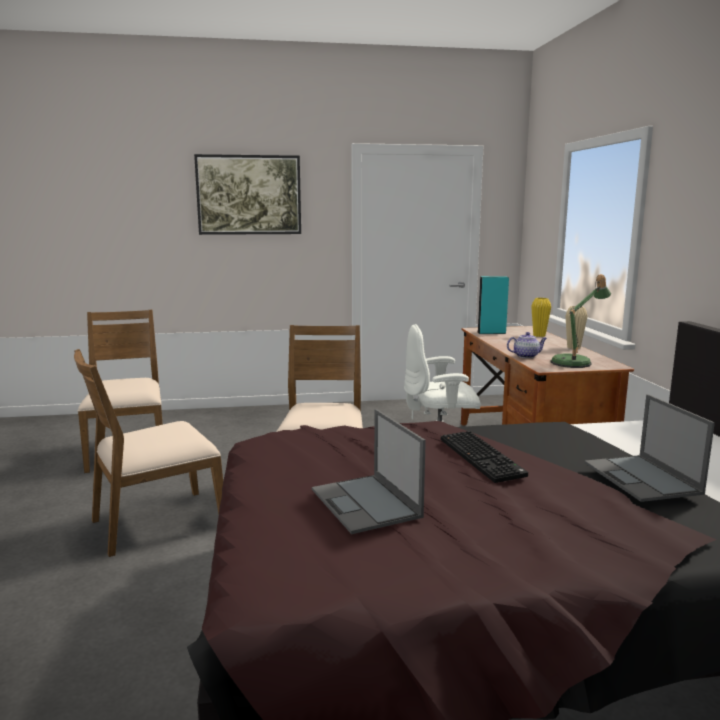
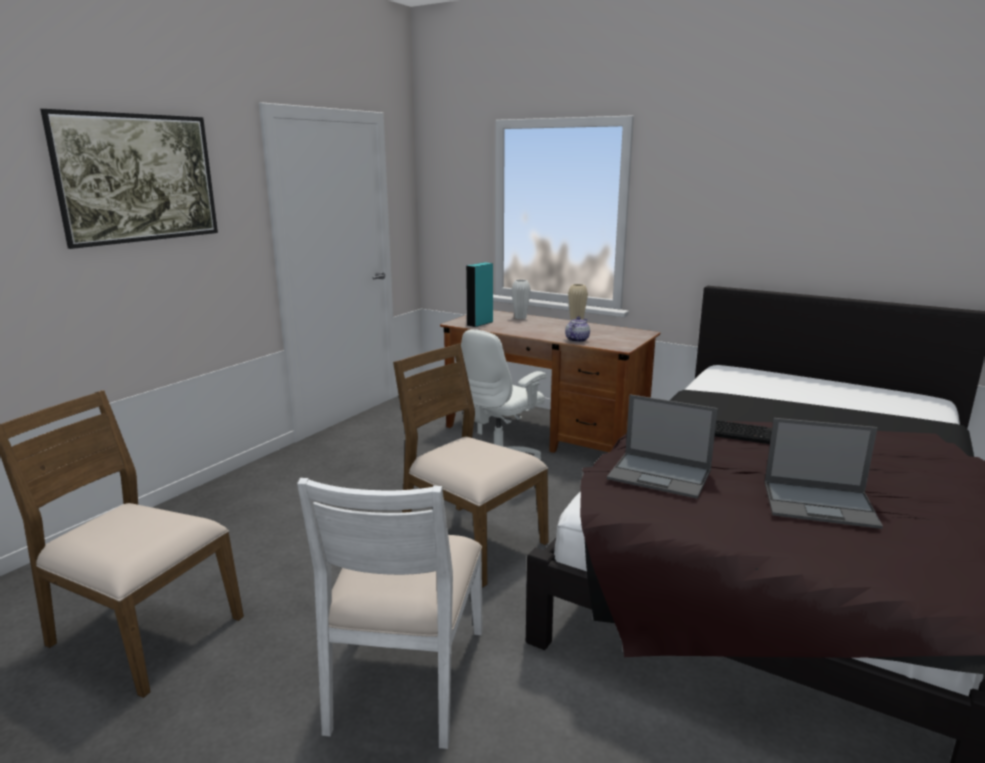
camera: 50 degrees left, 5 degrees up
brown chair [74,349,223,557] -> white chair [297,478,483,749]
yellow vase [531,298,551,337] -> white vase [512,280,531,319]
table lamp [551,274,611,368] -> none
laptop [584,394,715,502] -> laptop moved to [607,394,718,499]

